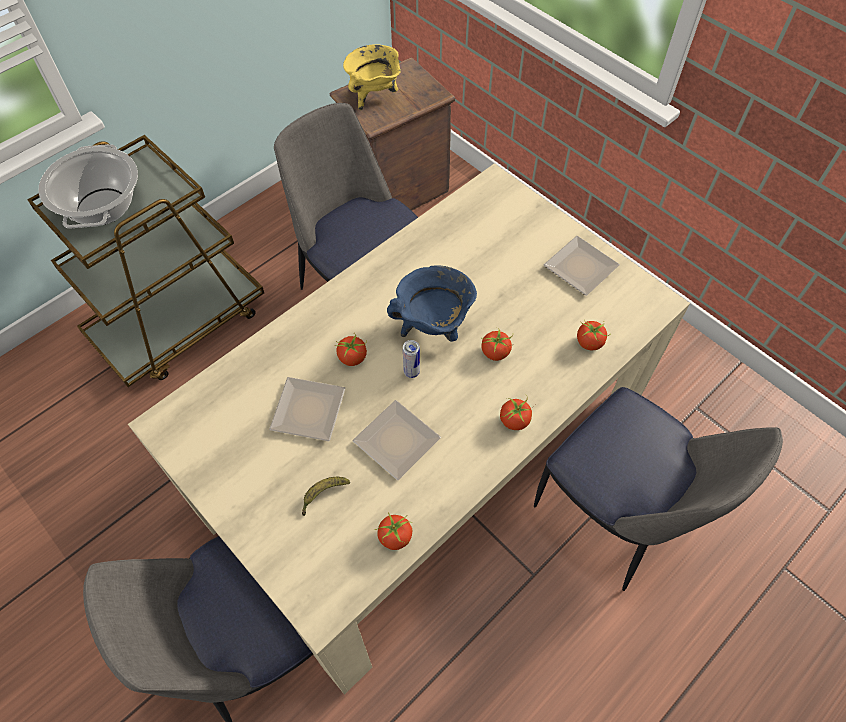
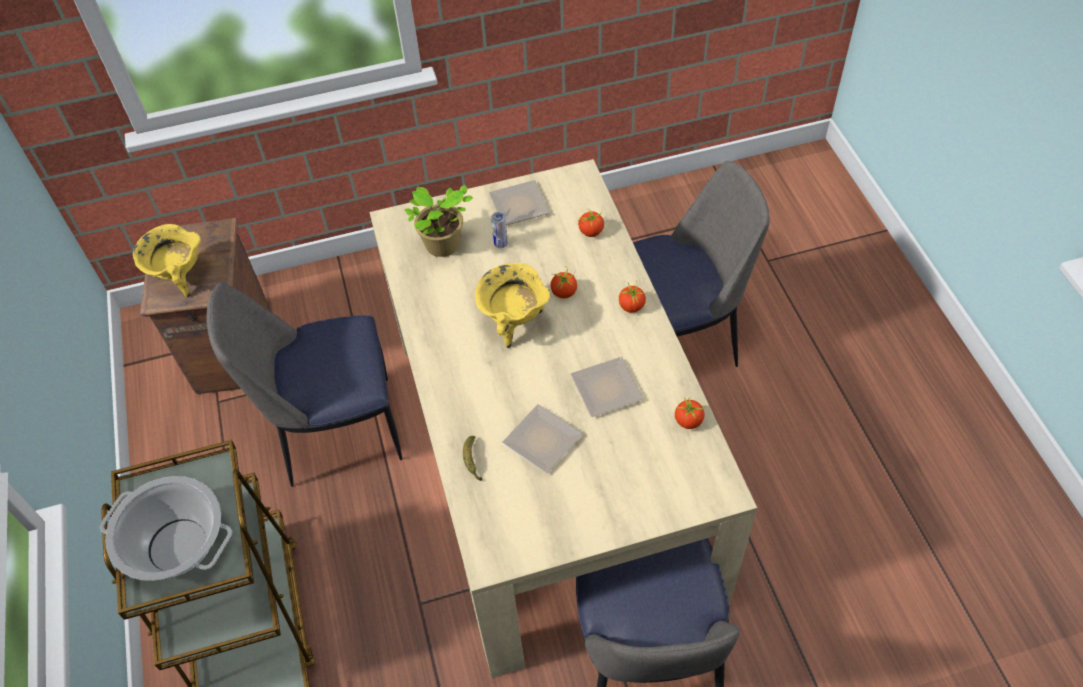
camera: 60 degrees left, 5 degrees down
banana [302,477,350,516] -> banana moved to [463,436,482,481]
tomato [335,332,367,366] -> none
blue cooking pot [387,265,477,342] -> yellow cooking pot [475,263,550,348]
can [403,340,420,378] -> can moved to [491,212,508,248]
none -> potted plant [404,185,473,257]

